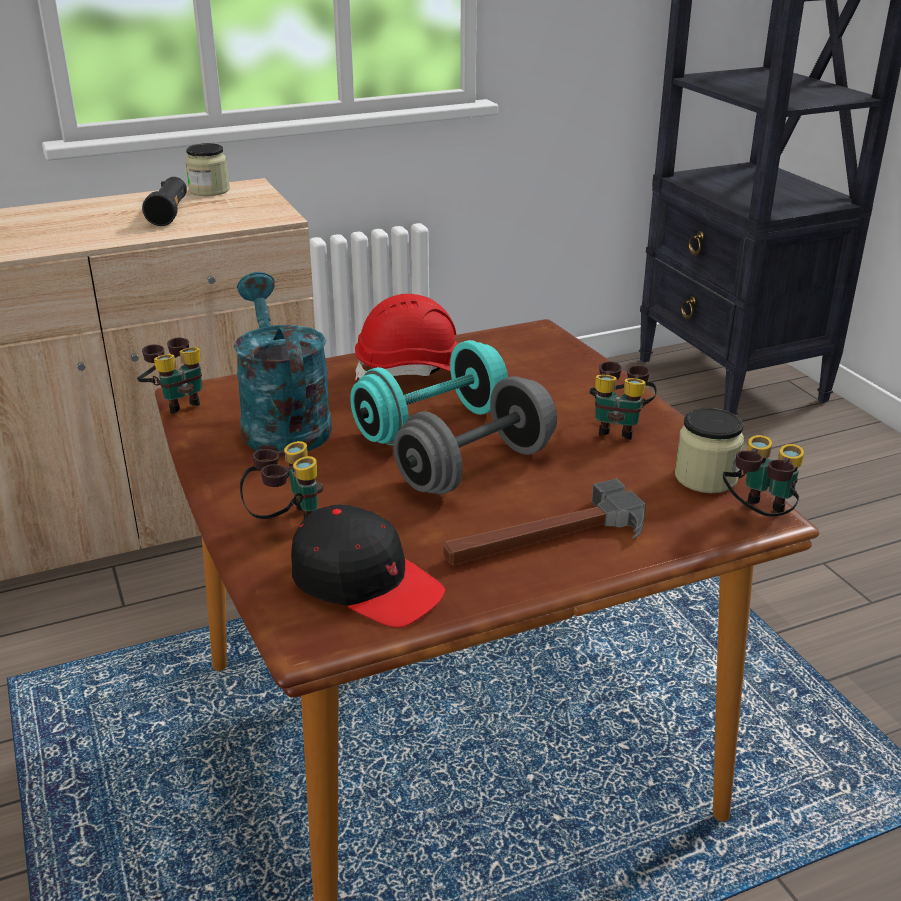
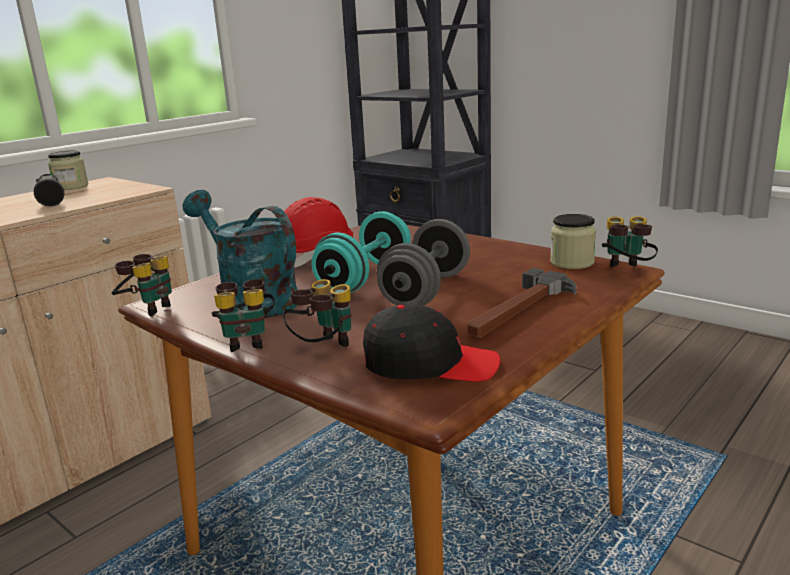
camera: 25 degrees left, 10 degrees down
binoculars [590,362,657,440] -> binoculars moved to [212,279,275,352]

